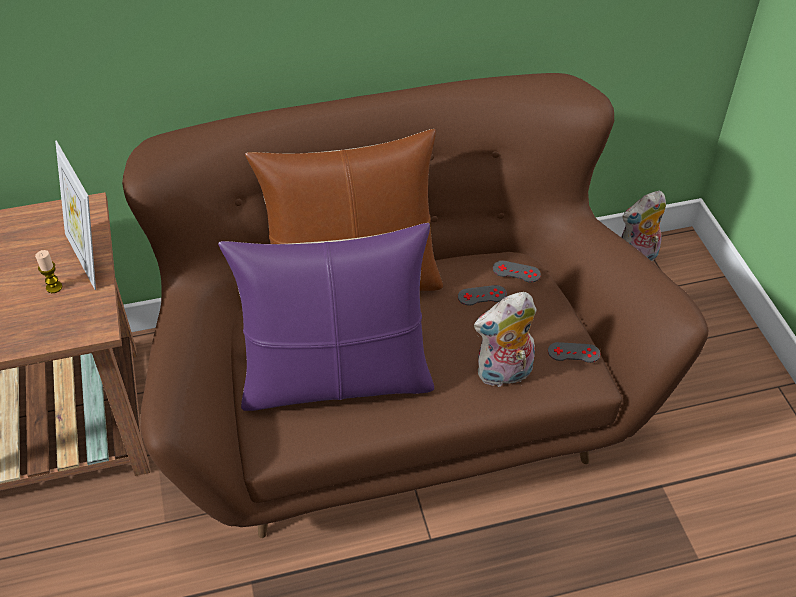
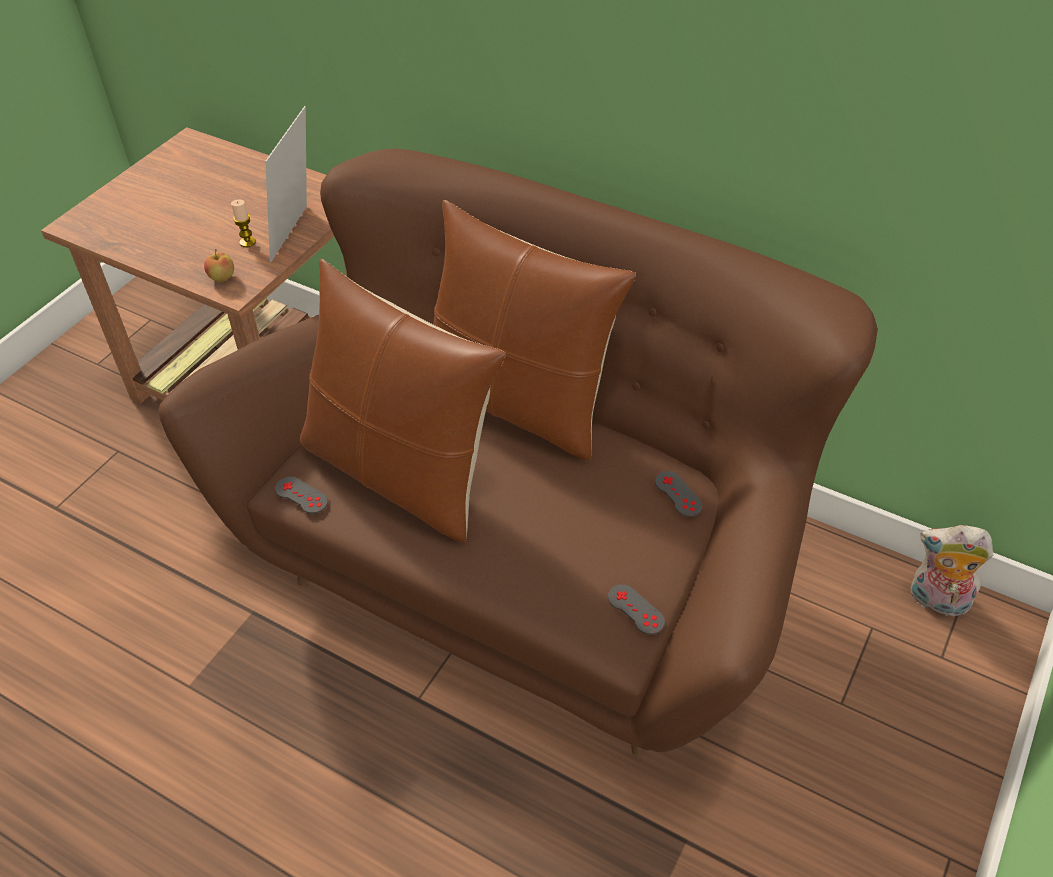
camera: 45 degrees right, 0 degrees up
purple pillow [218,223,434,411] -> brown pillow [300,259,505,543]
grey game controller [458,285,507,306] -> grey game controller moved to [275,477,328,514]
plush toy [474,292,537,387] -> none
none -> apple [204,249,234,282]

